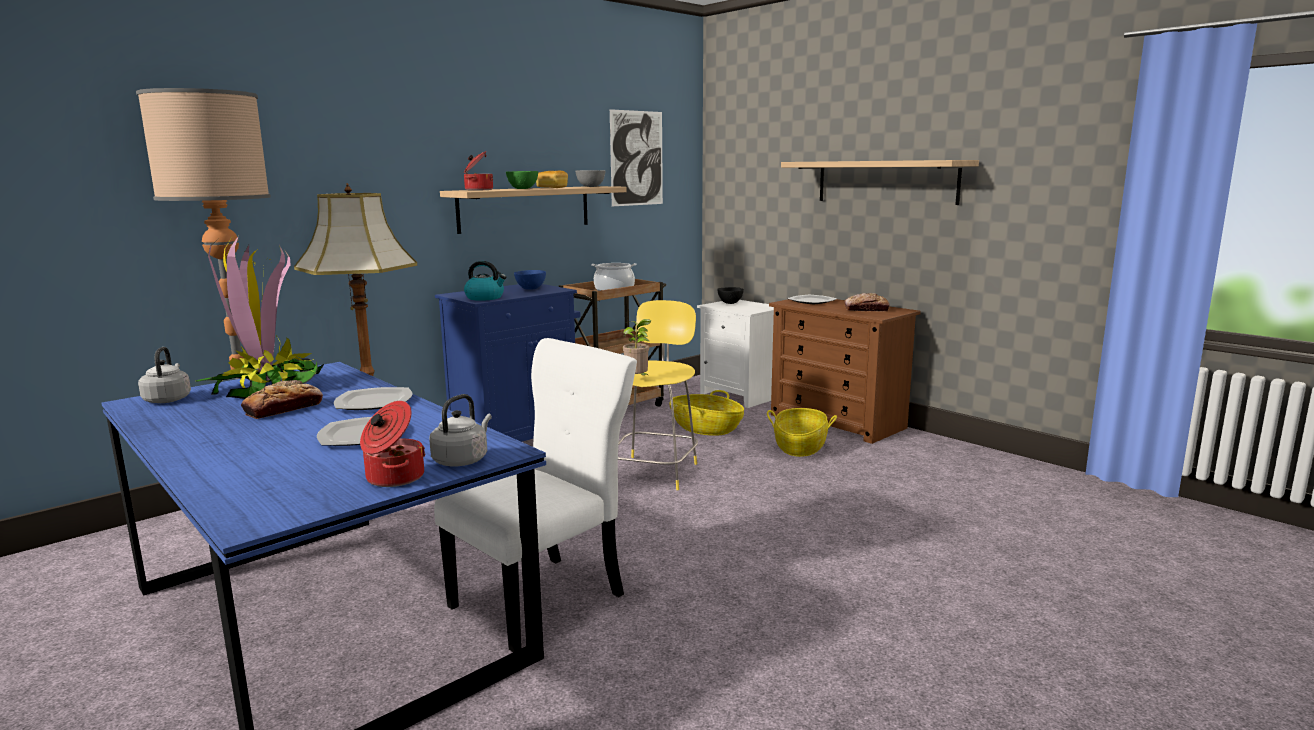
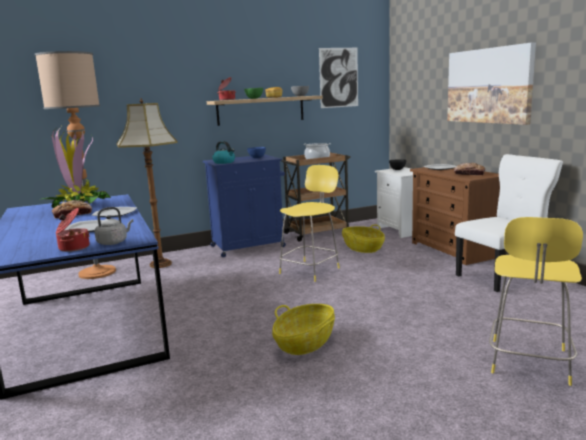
camera: 20 degrees right, 0 degrees up
grey kettle [138,347,191,403] -> none
white chair [434,338,637,652] -> white chair moved to [455,154,563,292]
potted plant [623,319,651,376] -> none
basket [767,408,837,457] -> basket moved to [272,304,335,355]
shelf [781,160,979,205] -> picture [447,42,536,125]
none -> yellow stool [489,217,583,386]

